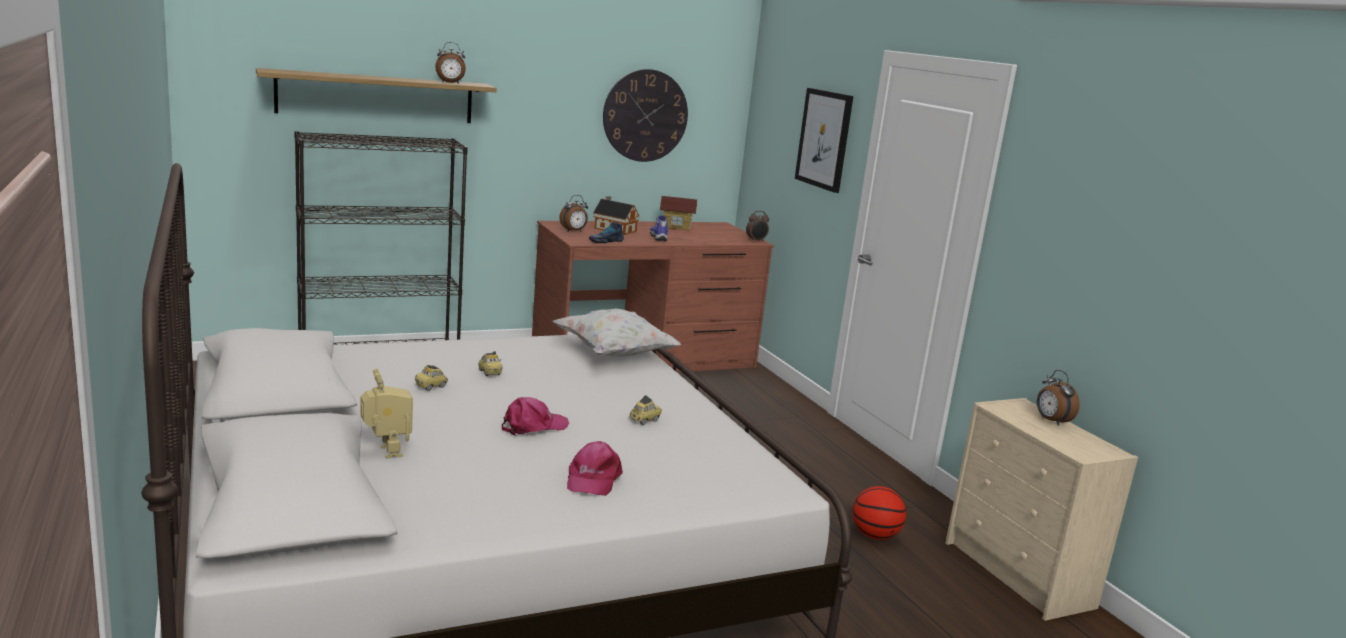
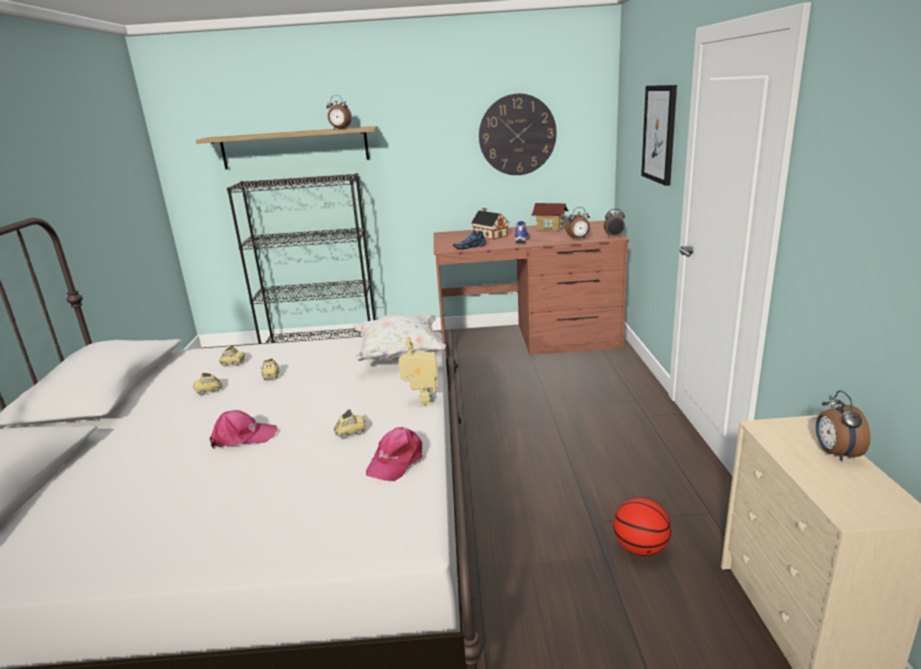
camera: 25 degrees right, 5 degrees up
toy robot [361,369,413,459] -> toy robot moved to [399,337,439,407]
alarm clock [559,195,588,232] -> alarm clock moved to [565,207,590,240]
pink cap [567,441,623,496] -> pink cap moved to [366,427,422,481]
none -> toy car [219,345,245,366]

